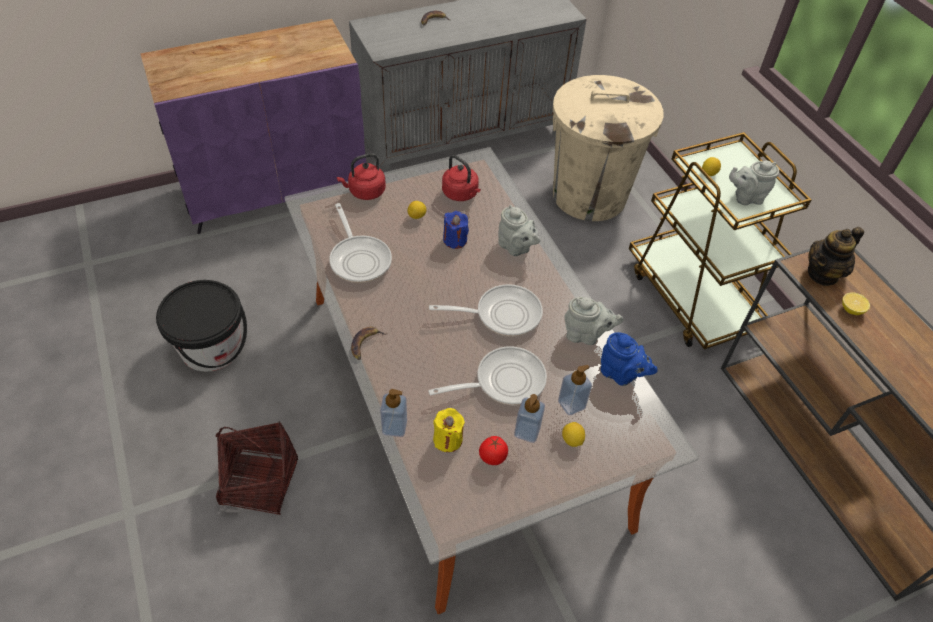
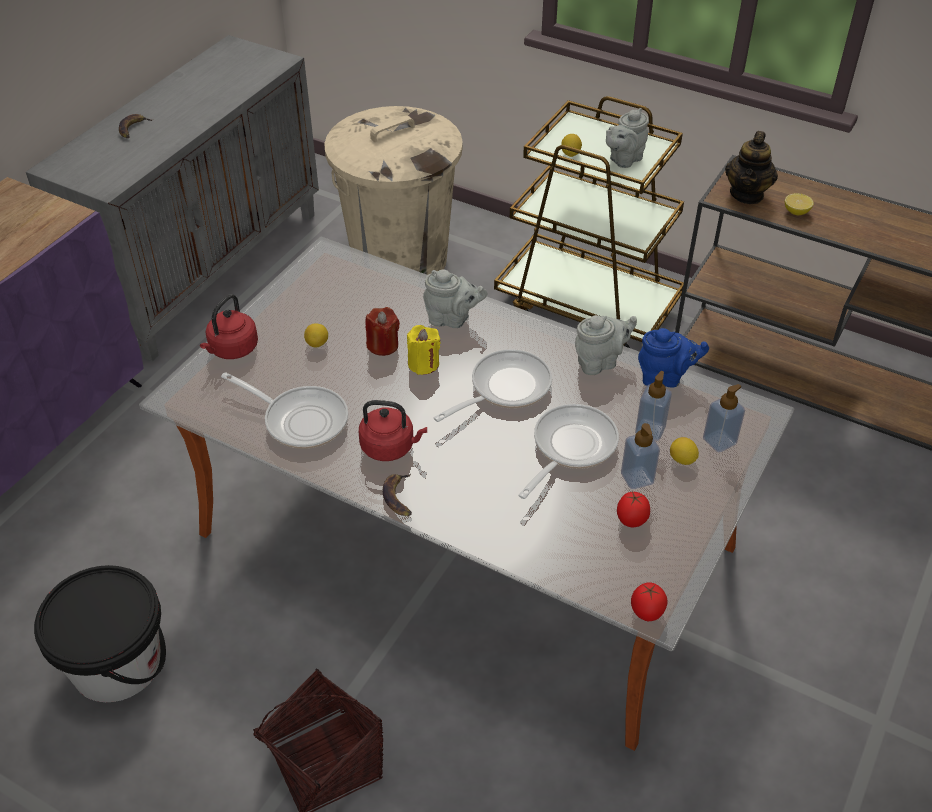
camera: 35 degrees left, 5 degrees down
soap dispenser [380,389,407,437] -> soap dispenser moved to [703,384,745,453]
yellow candle [433,408,465,452] -> yellow candle moved to [407,325,441,375]
red kettle [442,155,481,201] -> red kettle moved to [359,400,427,461]
blue candle [443,211,469,249] -> red candle [365,307,400,356]
none -> tomato [631,583,668,621]

